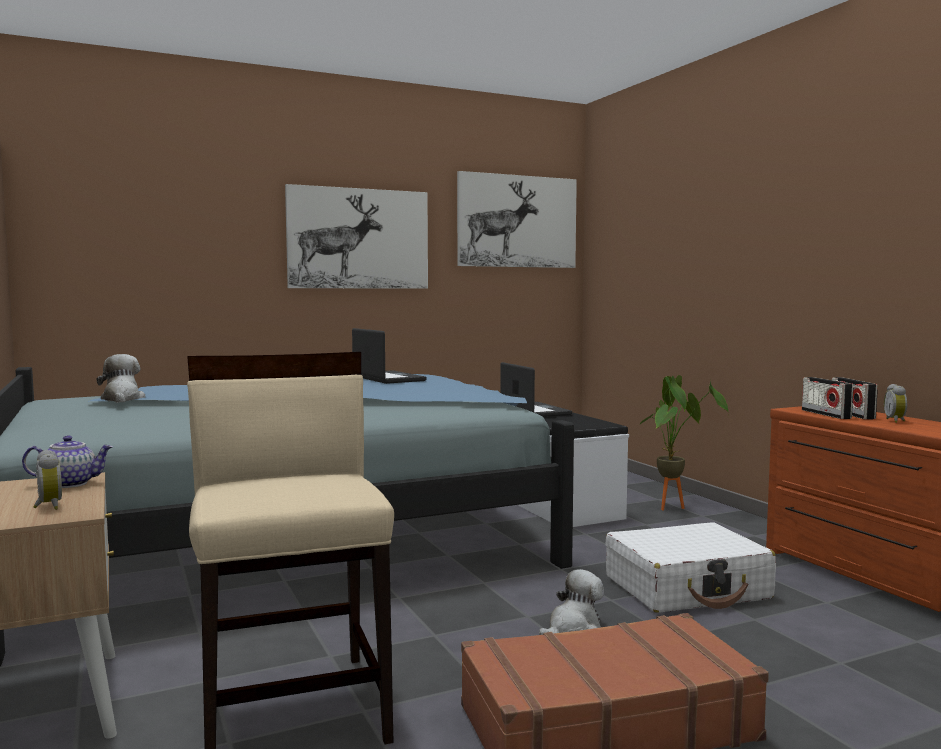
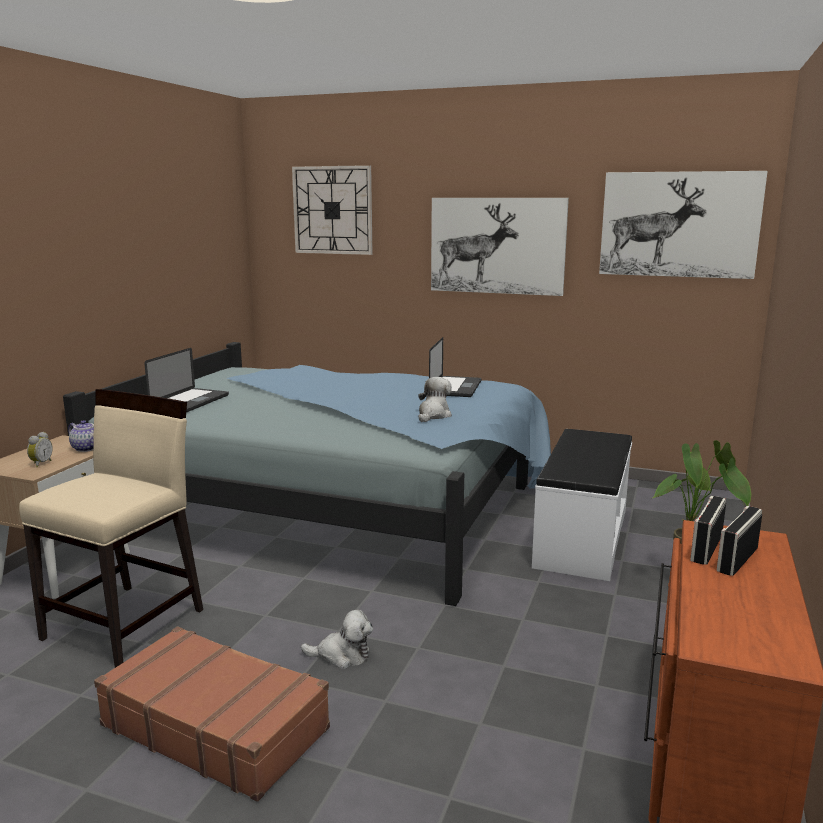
camera: 45 degrees right, 10 degrees up
plush toy [97,354,145,403] -> plush toy moved to [418,377,452,422]
laptop [500,362,572,417] -> laptop moved to [144,348,229,412]
white suitcase [606,522,776,613] -> none
alarm clock [884,384,907,423] -> none
none -> wall clock [292,165,373,255]

